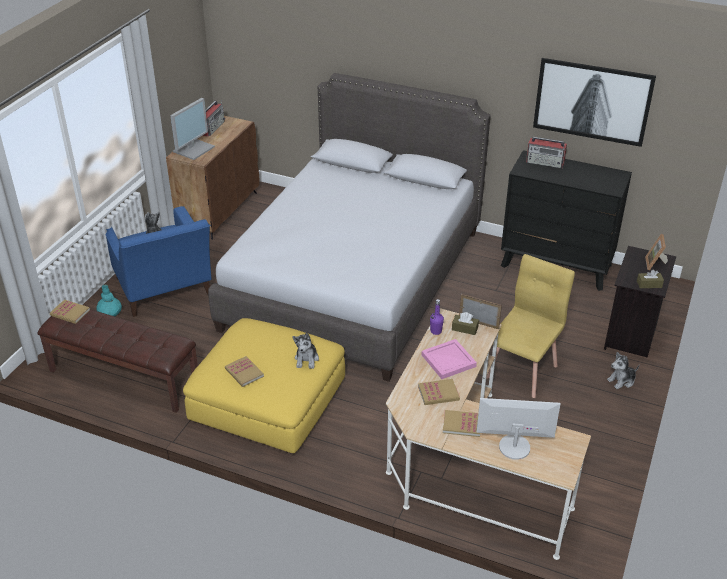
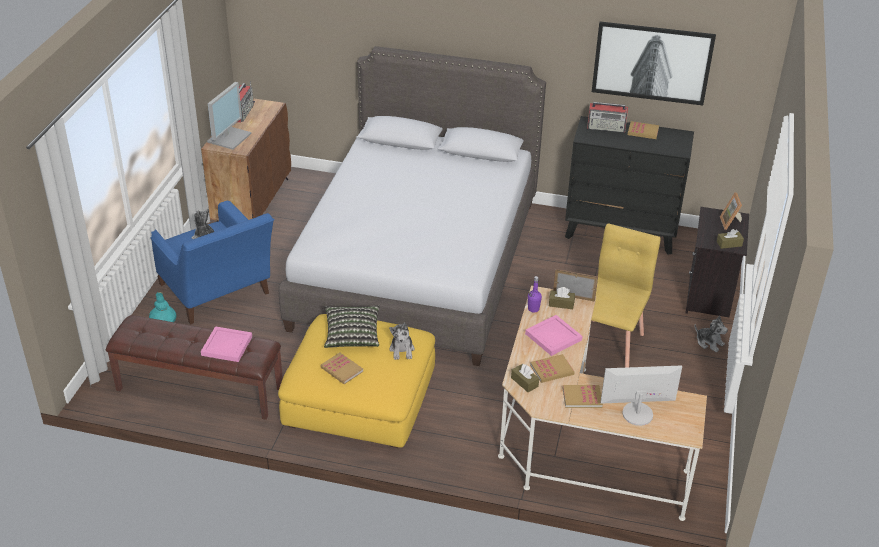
camera: 10 degrees left, 0 degrees up
book [50,299,90,324] -> book moved to [628,121,659,139]
plush toy [607,352,639,389] -> plush toy turned 105 degrees counterclockwise [695,316,728,352]
none -> pink tray [201,326,252,362]
none -> pillow [324,305,379,348]
none -> brown tissue box [511,364,539,392]

